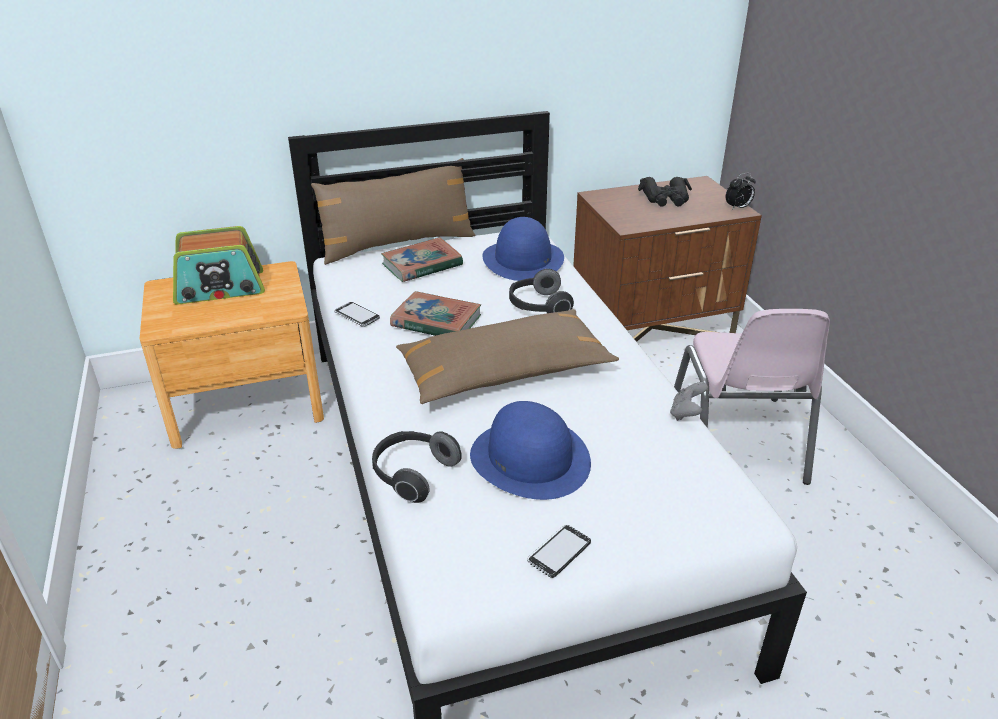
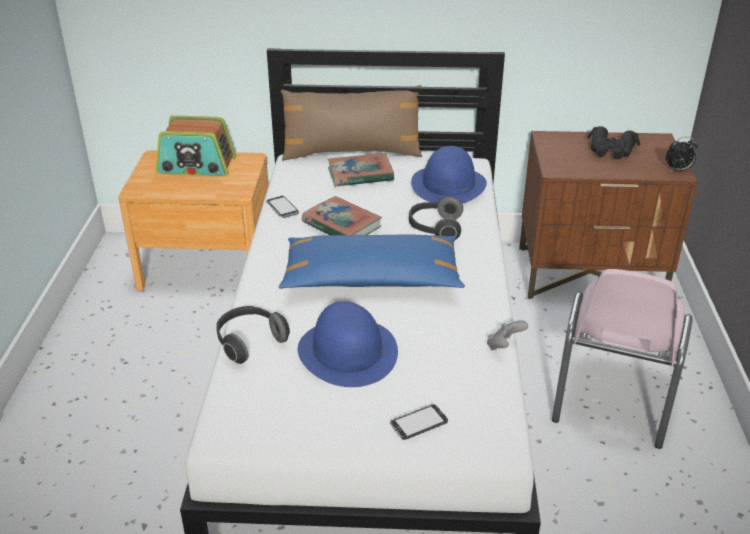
camera: 20 degrees right, 0 degrees up
brown pillow [396,309,619,404] -> blue pillow [279,234,465,289]
phone [527,525,591,578] -> phone moved to [390,404,448,440]

